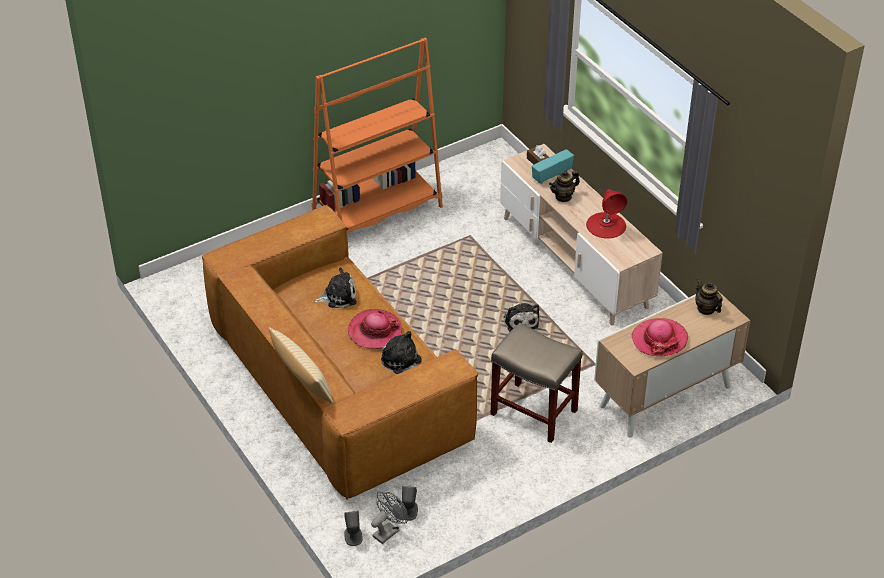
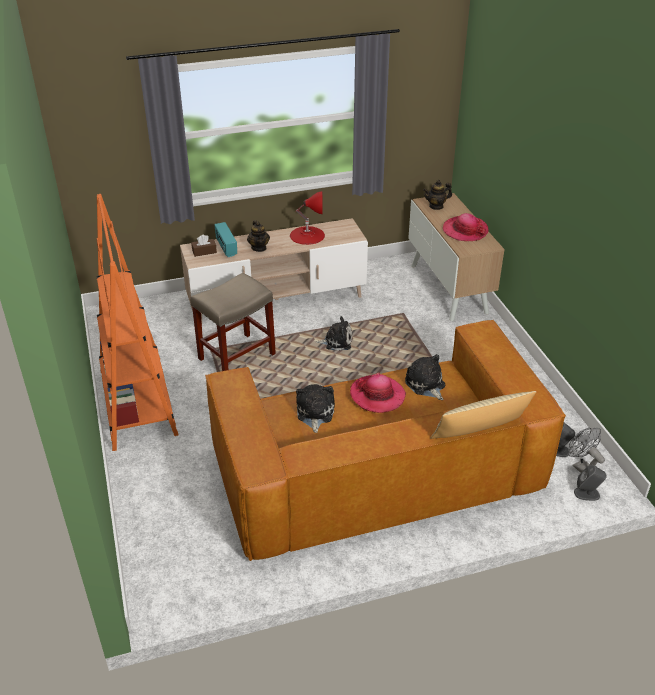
camera: 75 degrees left, 5 degrees down
plush toy [381,331,422,374] -> plush toy turned 90 degrees clockwise [405,354,445,400]
beige stool [490,322,582,443] -> beige stool moved to [190,273,276,371]

